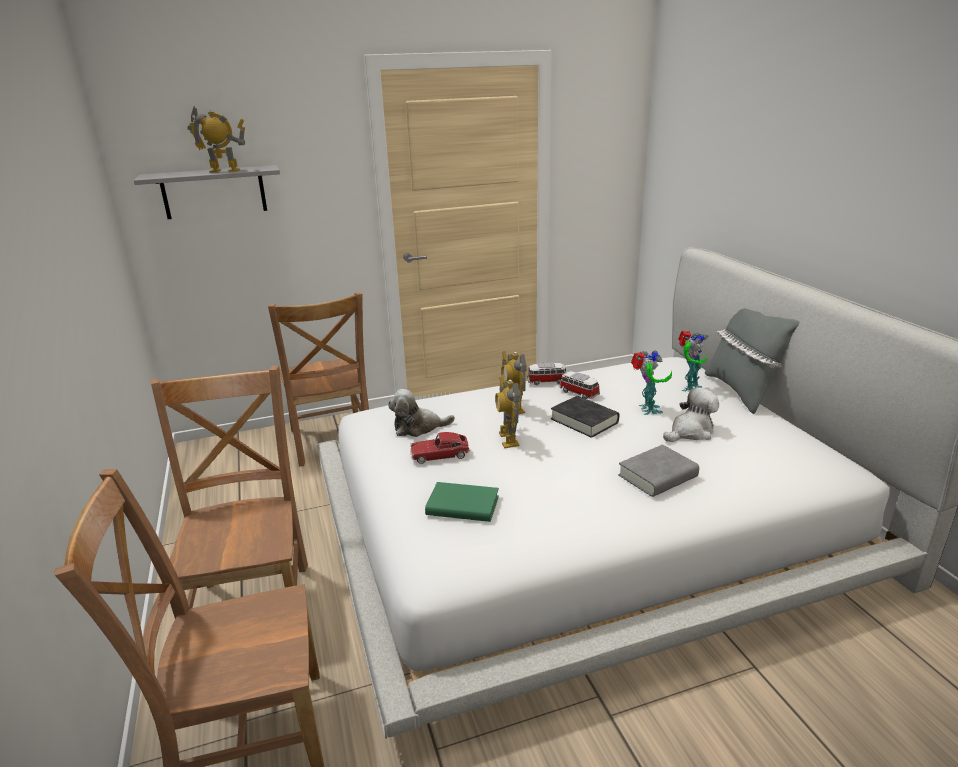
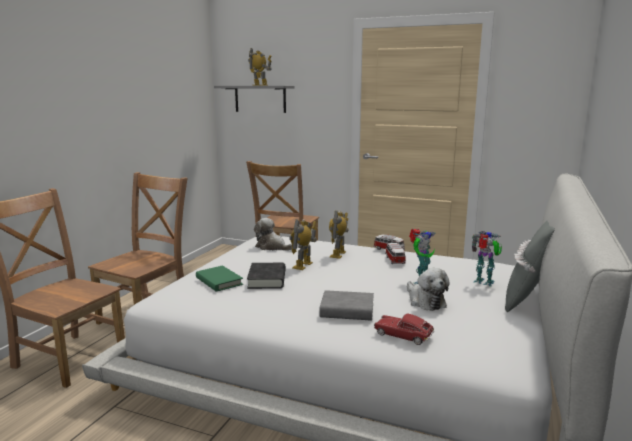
camera: 40 degrees right, 10 degrees down
toy car [410,432,470,464] -> toy car moved to [374,314,434,345]
black book [551,396,619,438] -> black book moved to [247,263,286,289]
plush toy [663,387,719,442] -> plush toy turned 60 degrees clockwise [407,268,450,311]
toy robot [678,331,708,392] -> toy robot turned 135 degrees counterclockwise [472,231,502,286]

